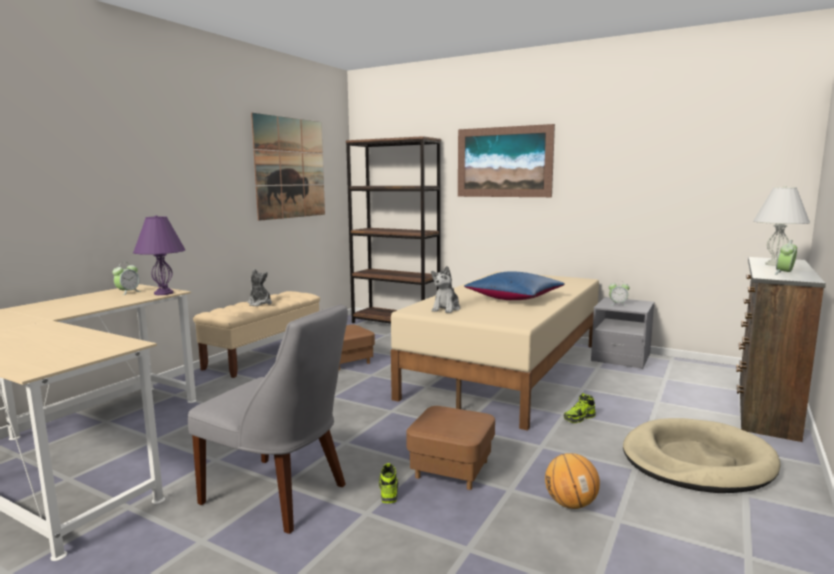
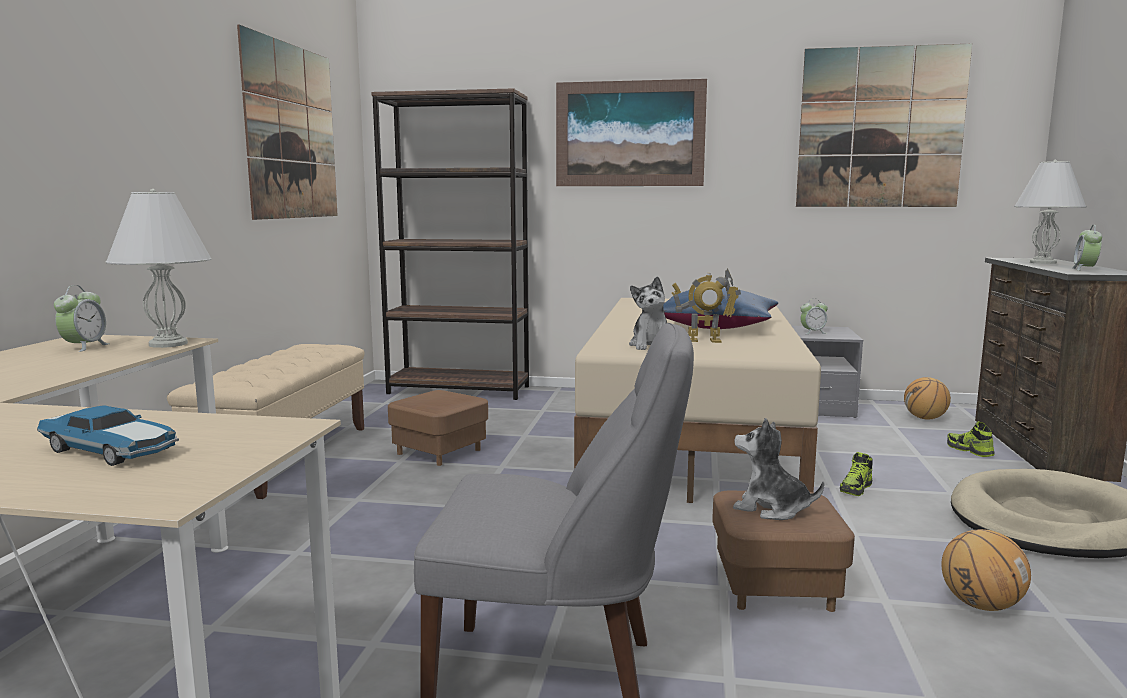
camera: 20 degrees left, 0 degrees up
purple table lamp [133,215,186,295] -> white table lamp [105,189,212,348]
plush toy [247,268,272,306] -> plush toy moved to [733,418,825,520]
shoe [379,463,398,503] -> shoe moved to [947,422,995,457]
none -> toy car [37,405,179,466]
none -> toy robot [672,268,741,343]
none -> picture [796,44,972,207]
none -> basketball [904,377,951,420]

